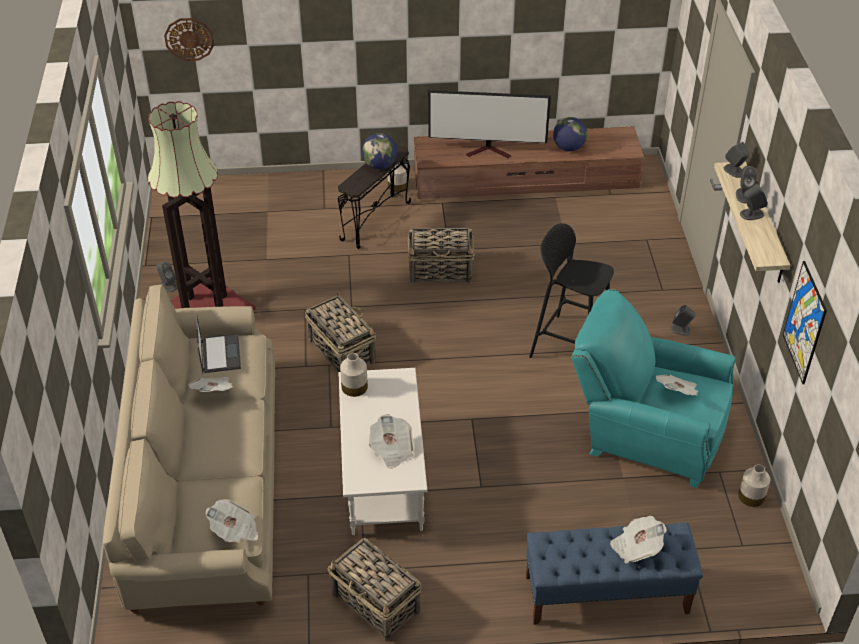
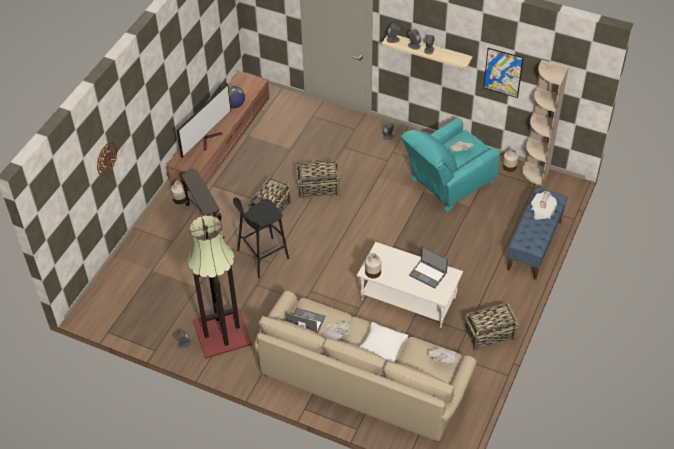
camera: 60 degrees left, 5 degrees up
wall clock [164,18,215,61] -> wall clock moved to [97,142,117,176]
basket [305,291,376,372] -> basket moved to [296,159,340,199]
globe [362,133,398,169] -> none
newspaper [369,414,414,469] -> laptop [409,247,448,289]
black stool [529,223,614,358] -> black stool moved to [233,198,289,278]
none -> white pillow [360,322,408,363]
none -> beige bookcase [522,60,569,186]

